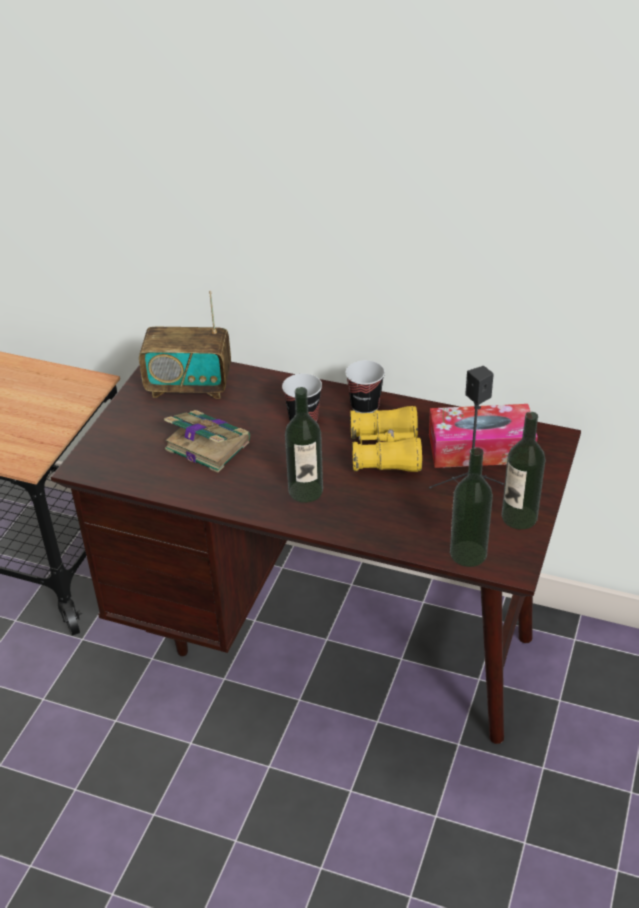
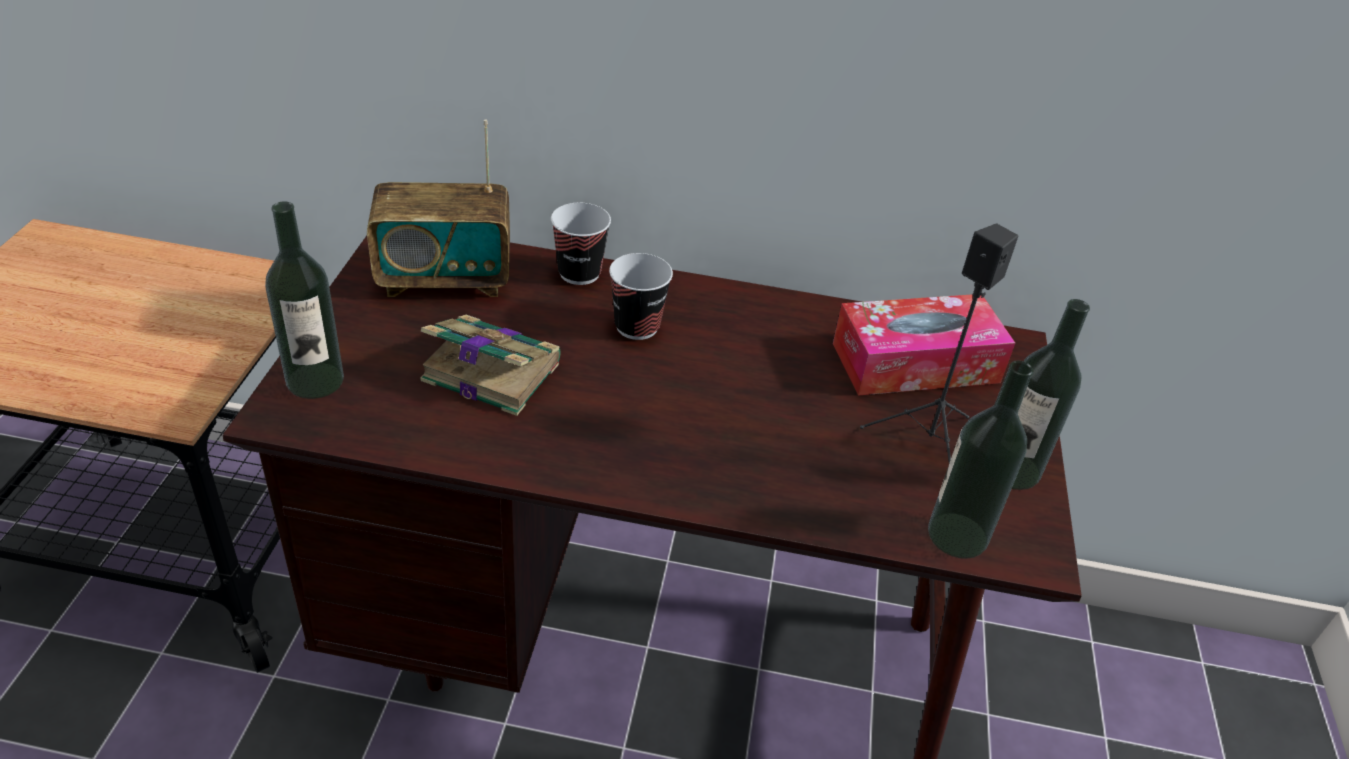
camera: 15 degrees left, 0 degrees up
bottle [285,387,323,503] -> bottle moved to [265,201,344,399]
cup [345,360,385,413] -> cup moved to [551,203,611,285]
yellow binoculars [350,406,422,472] -> none

